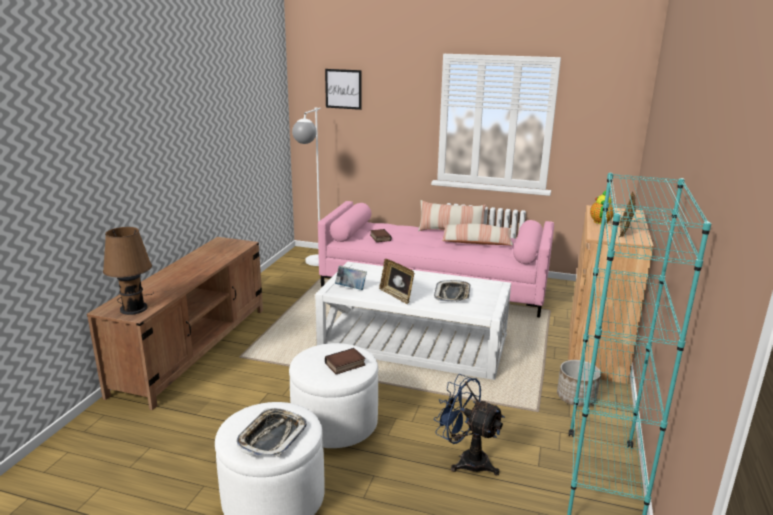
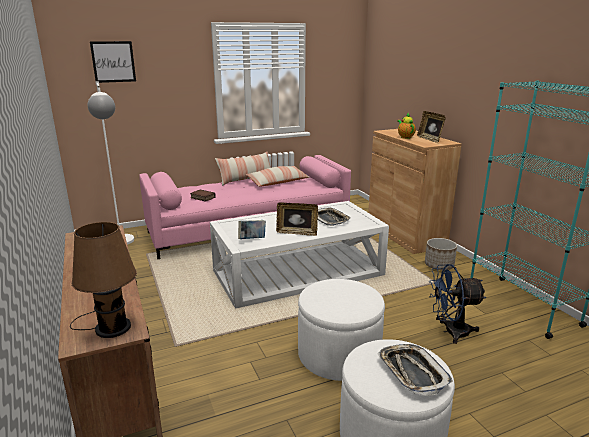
camera: 40 degrees left, 0 degrees up
book [325,348,366,374] -> none

